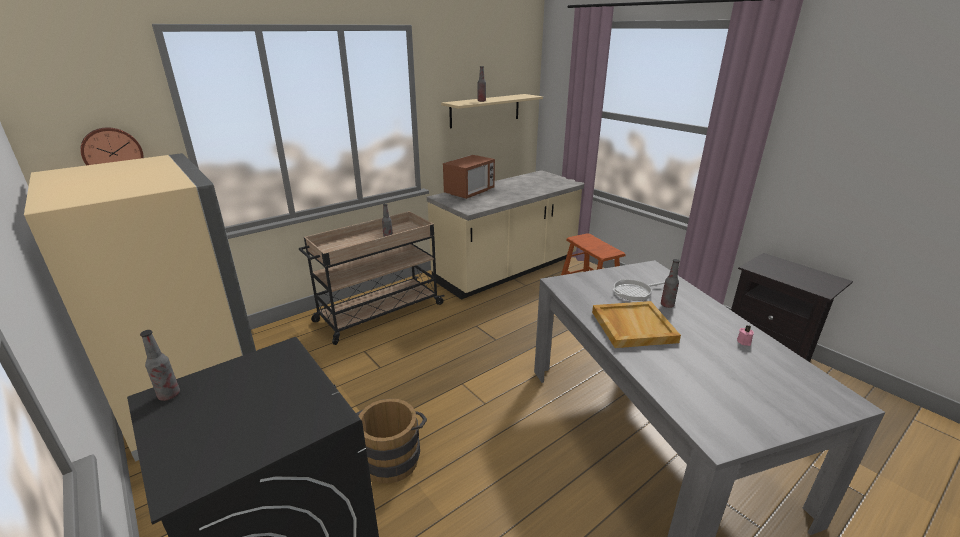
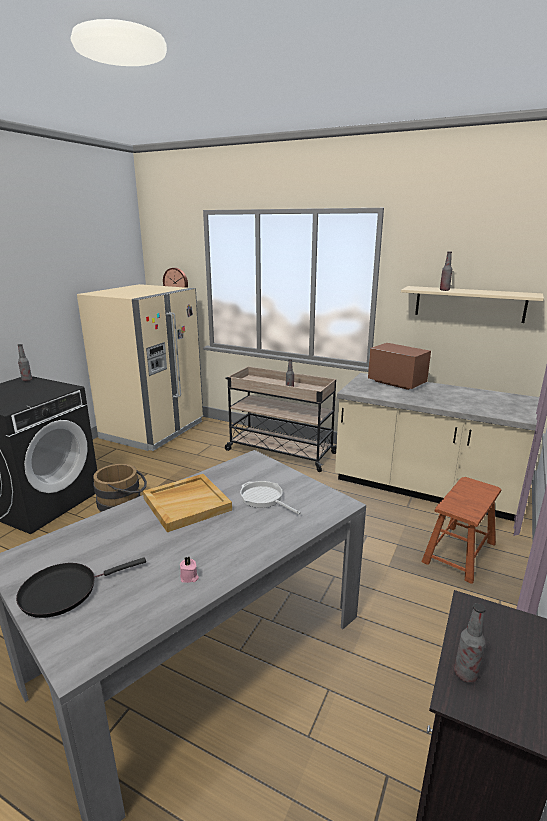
camera: 65 degrees right, 5 degrees down
microwave [443,155,495,199] -> microwave turned 150 degrees counterclockwise [368,343,431,390]
bottle [661,259,680,308] -> bottle moved to [454,603,486,683]
none -> black frying pan [16,558,146,618]

